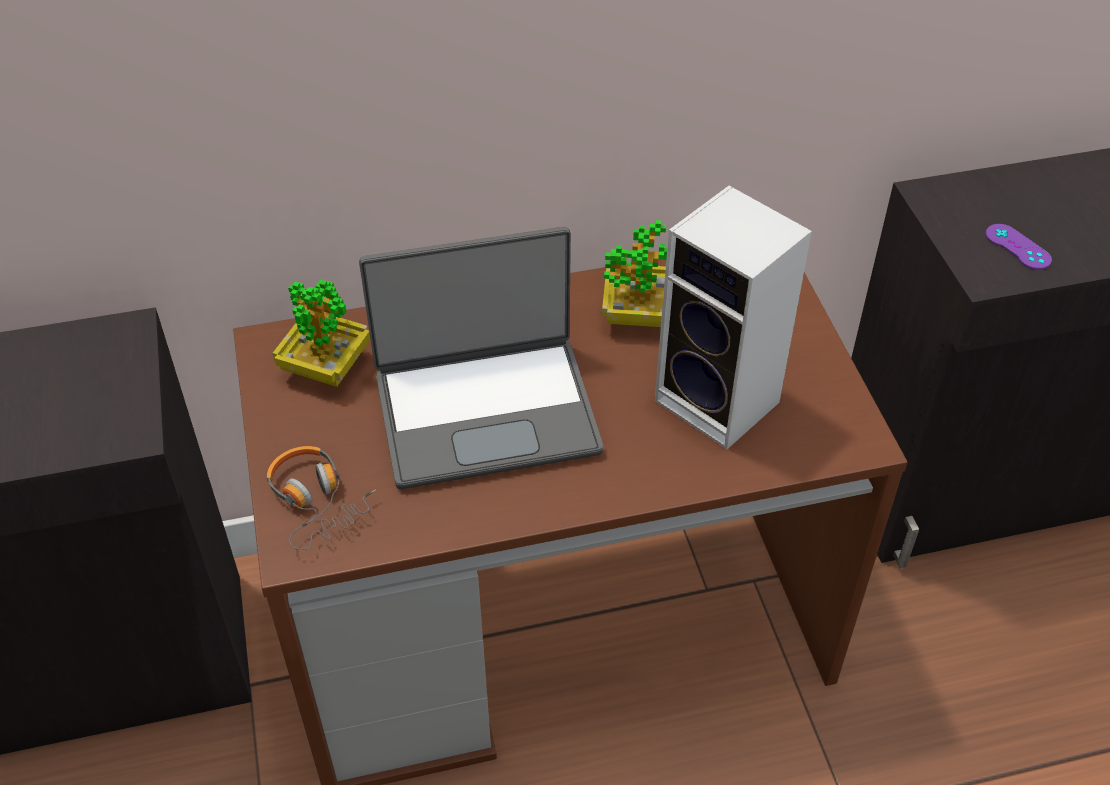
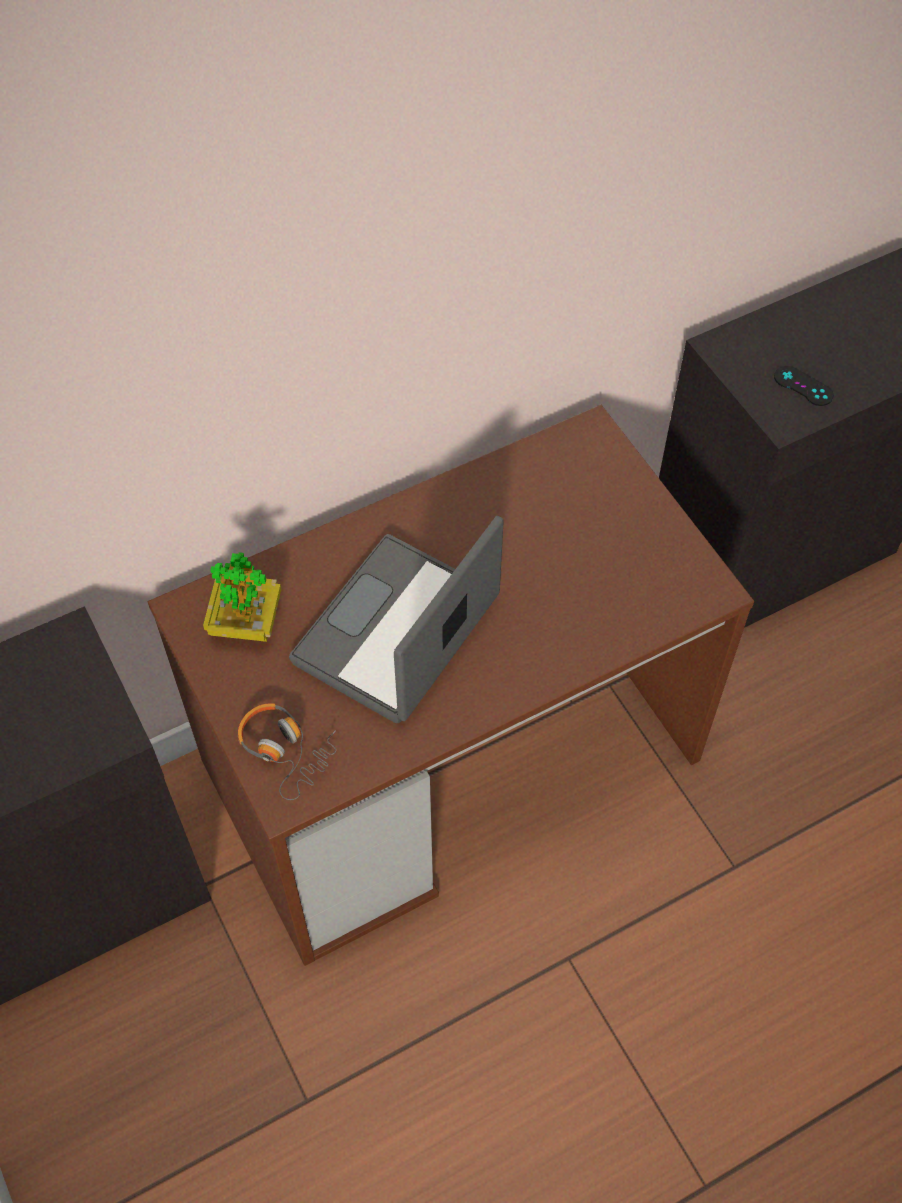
camera: 15 degrees left, 10 degrees up
laptop [359,227,604,489] -> laptop turned 150 degrees clockwise [289,516,504,723]
potted plant [602,220,667,327] -> none
speaker [655,185,812,450] -> none
purple game controller [986,224,1052,270] -> black game controller [774,366,834,406]

